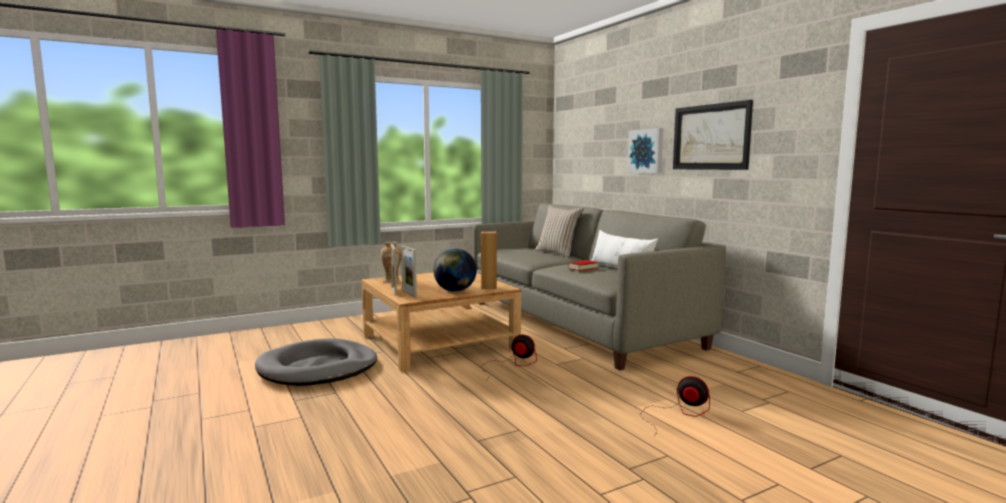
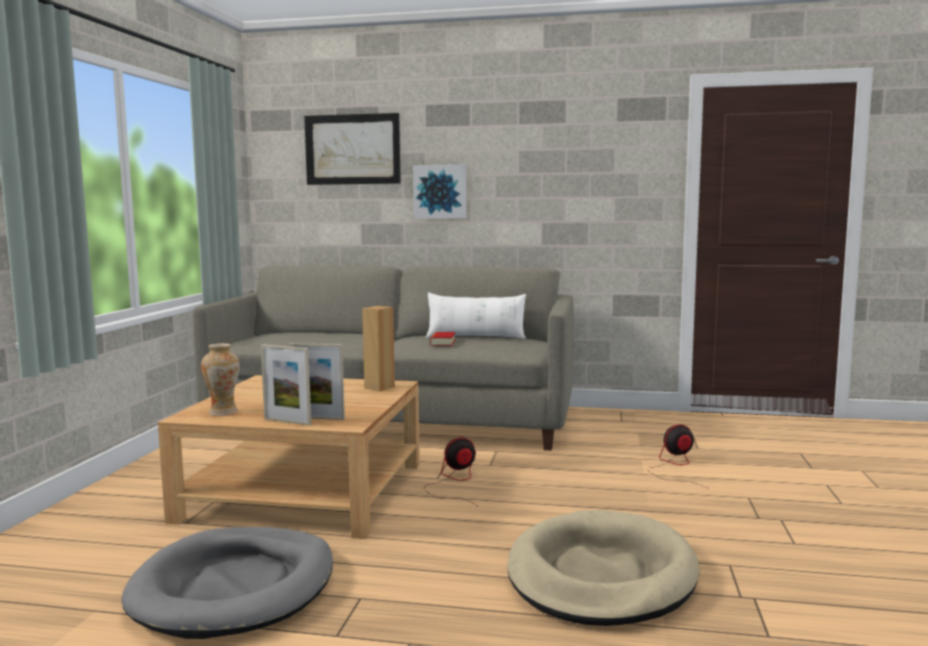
camera: 50 degrees left, 0 degrees up
globe [433,249,477,292] -> none
beige pillow [535,205,584,257] -> none
picture [673,100,753,170] -> picture moved to [304,113,401,185]
none -> beige dog bed [507,510,699,626]

